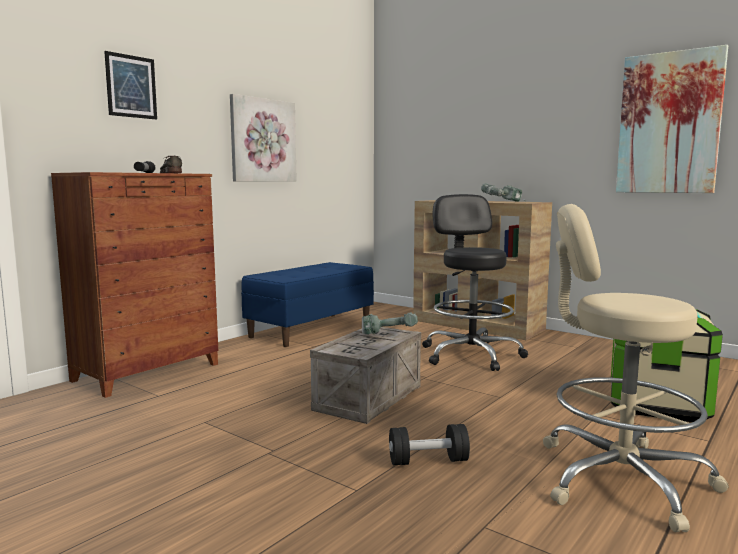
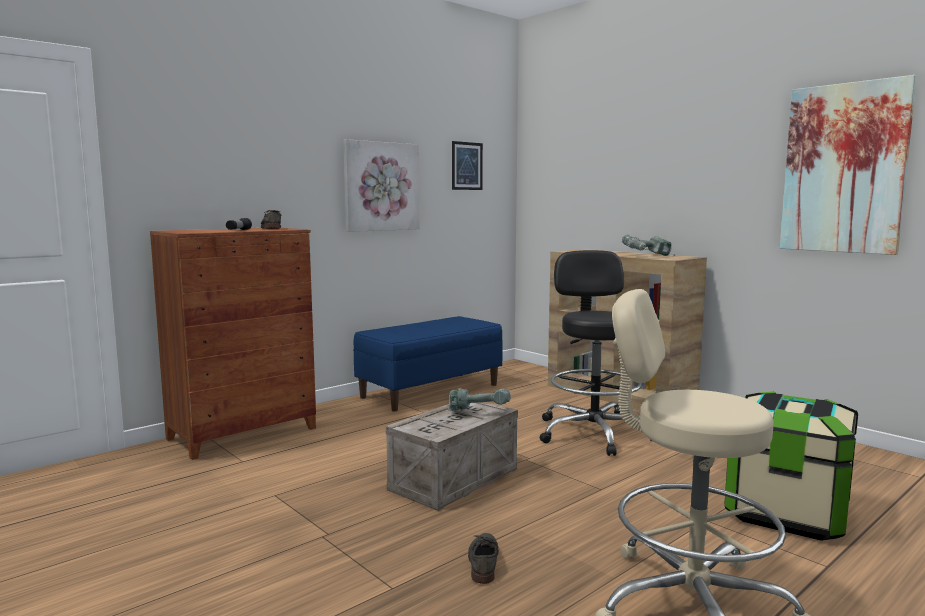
camera: 10 degrees right, 0 degrees up
picture [104,51,157,120] -> picture moved to [452,141,483,190]
black dumbbell [389,424,470,465] -> grey shoe [468,533,499,584]

